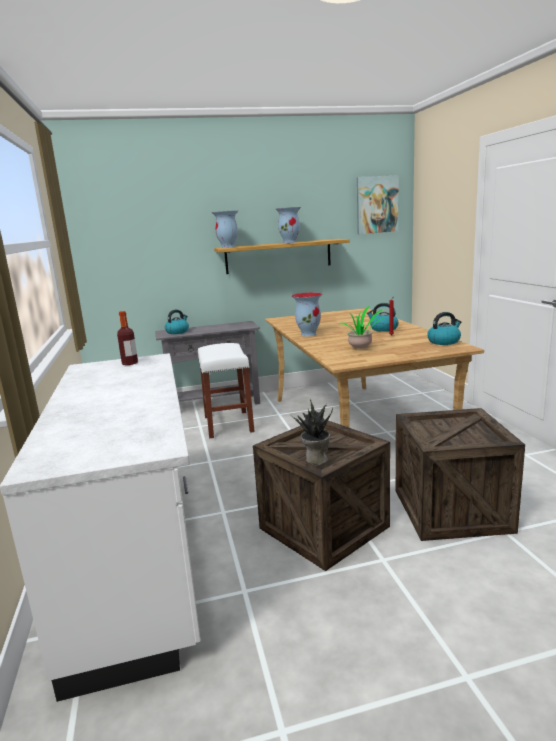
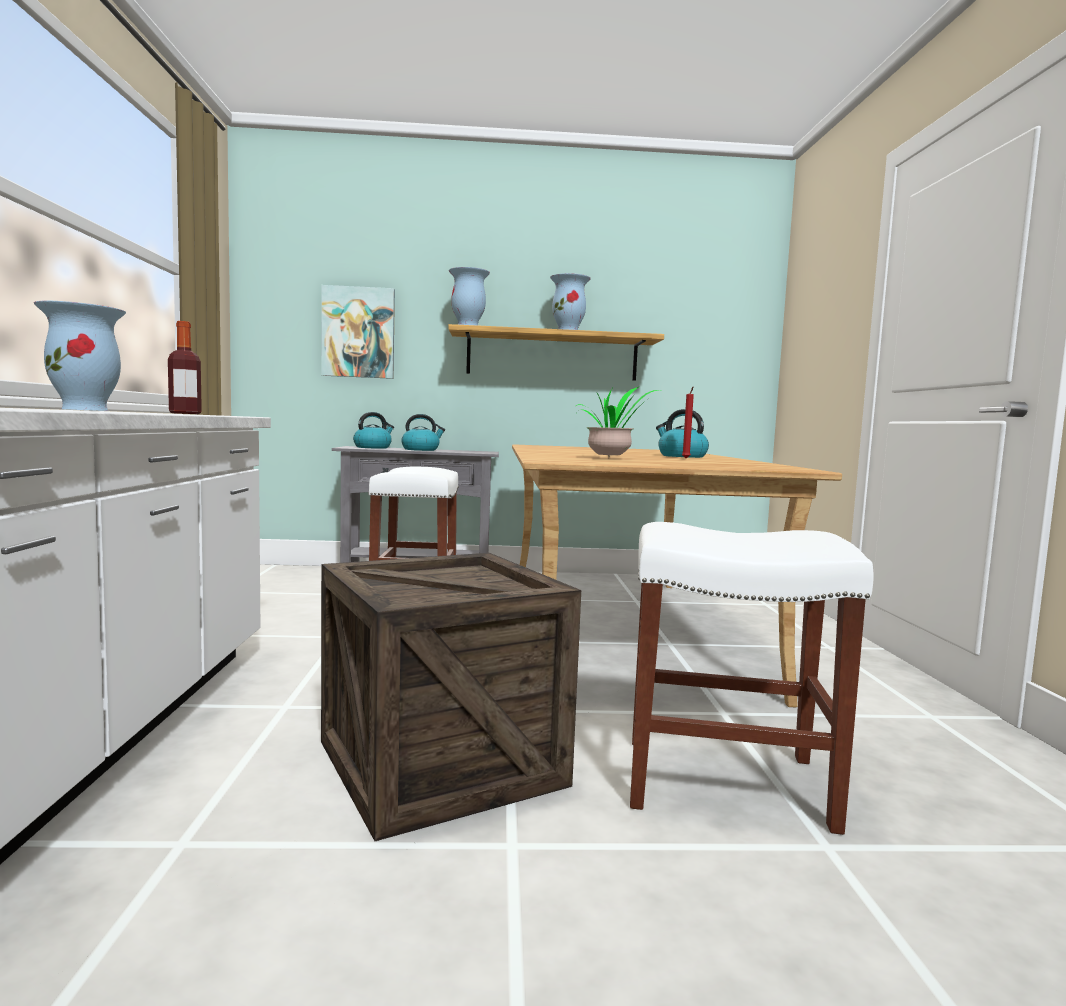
camera: 10 degrees right, 10 degrees down
potted plant [291,399,333,465] -> none
vase [292,292,322,336] -> vase moved to [34,301,126,411]
picture [357,175,399,234] -> picture moved to [321,285,395,379]
crate [396,408,525,541] -> white stool [630,522,874,835]
kettle [427,312,462,345] -> kettle moved to [401,414,445,451]

